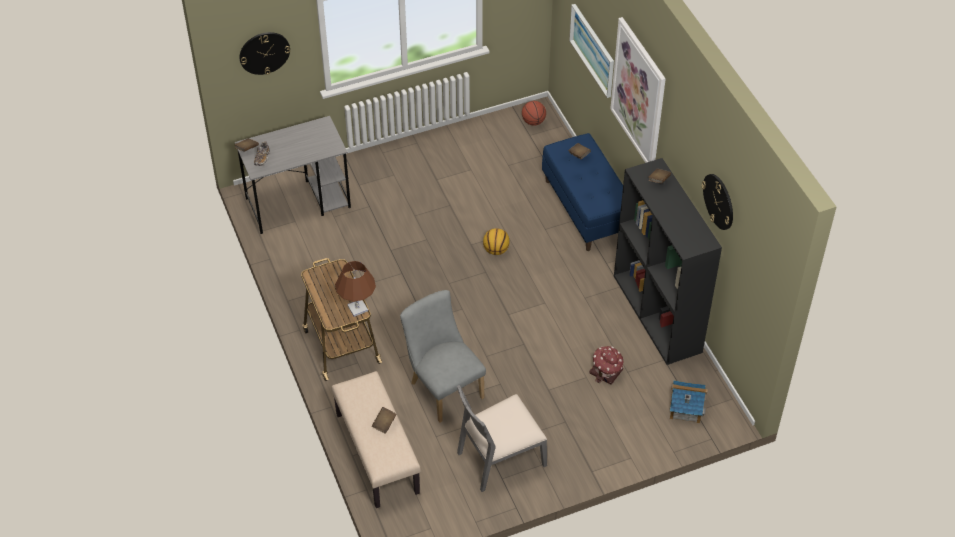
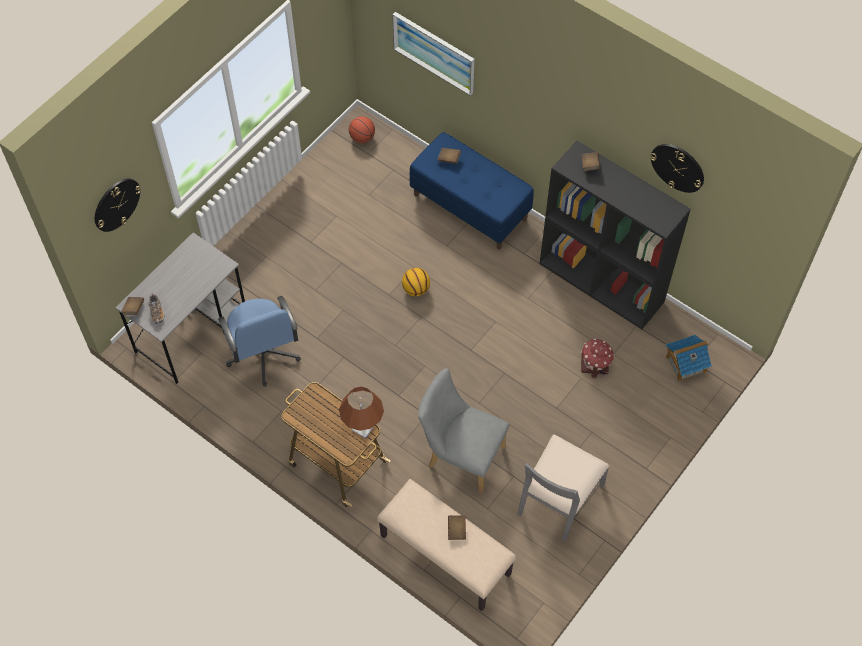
camera: 30 degrees left, 10 degrees up
picture [610,17,666,163] -> none
none -> blue office chair [218,296,301,387]

